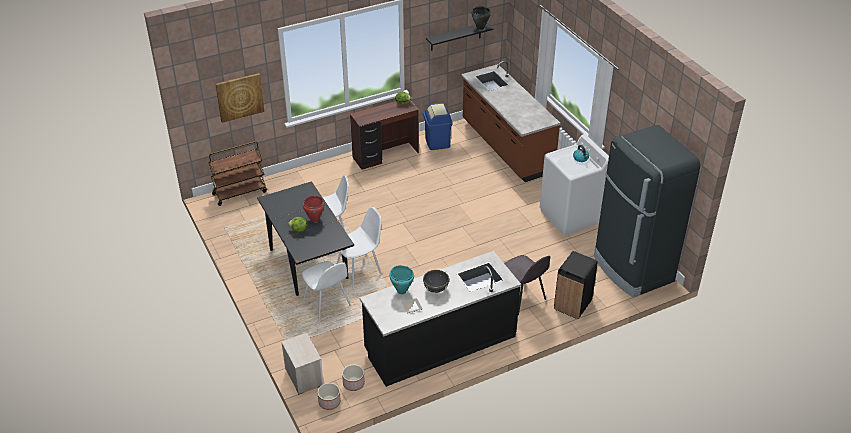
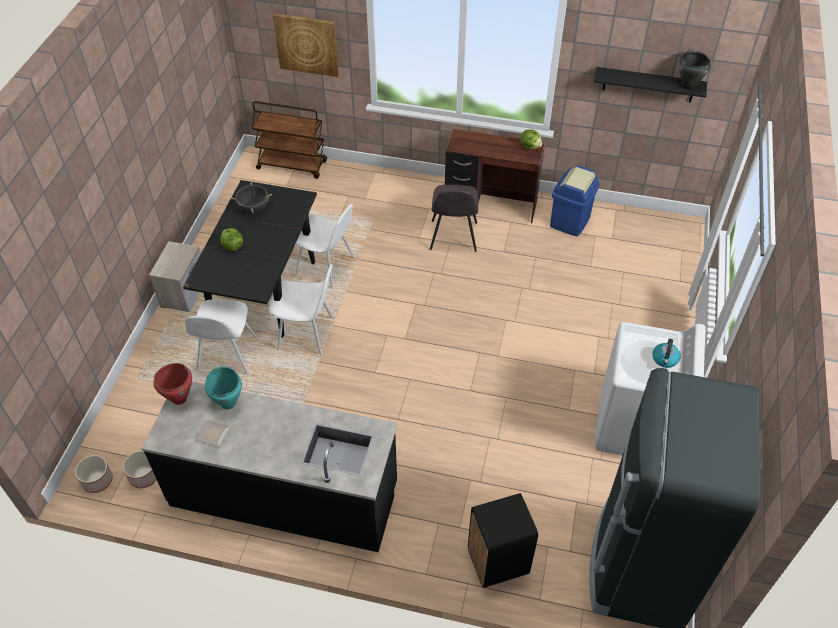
camera: 40 degrees right, 10 degrees up
nightstand [281,333,323,394] -> nightstand moved to [149,241,201,312]
red cooking pot [303,195,324,222] -> red cooking pot moved to [153,363,192,405]
black cooking pot [423,270,449,293] -> black cooking pot moved to [231,183,272,213]
brown counter [461,61,561,182] -> none
grey chair [504,255,550,315] -> grey chair moved to [430,185,478,252]

